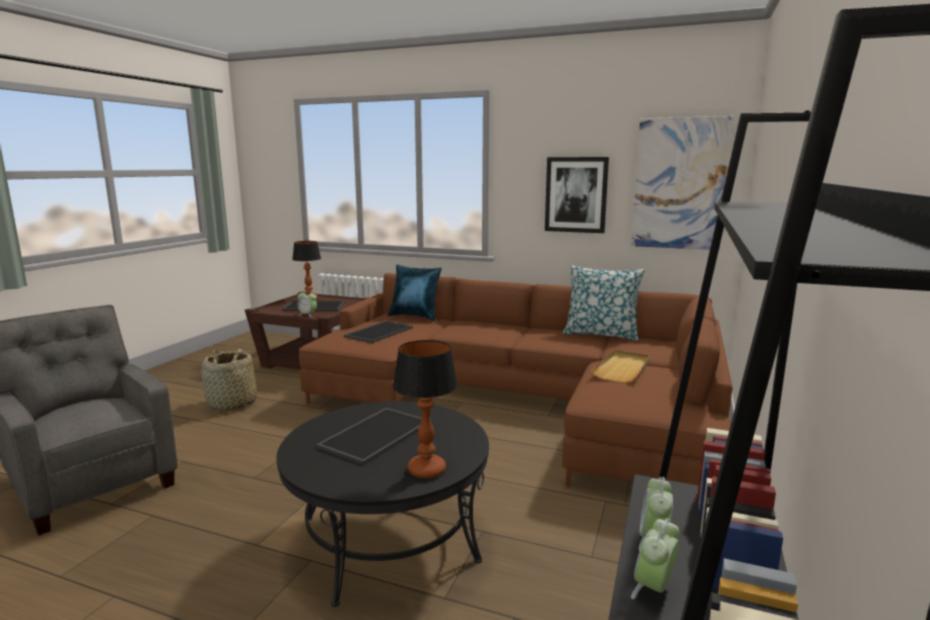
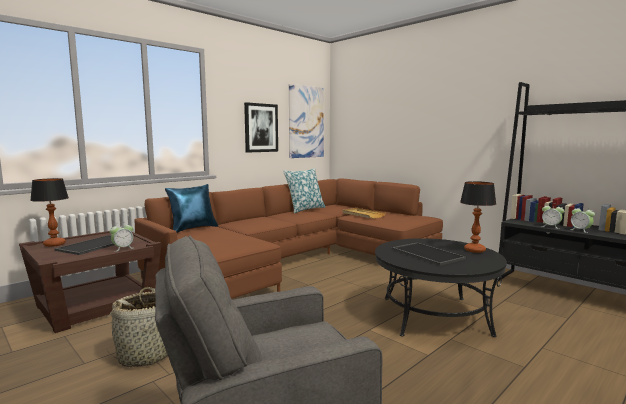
camera: 65 degrees left, 5 degrees down
tray [344,321,413,343] -> none

